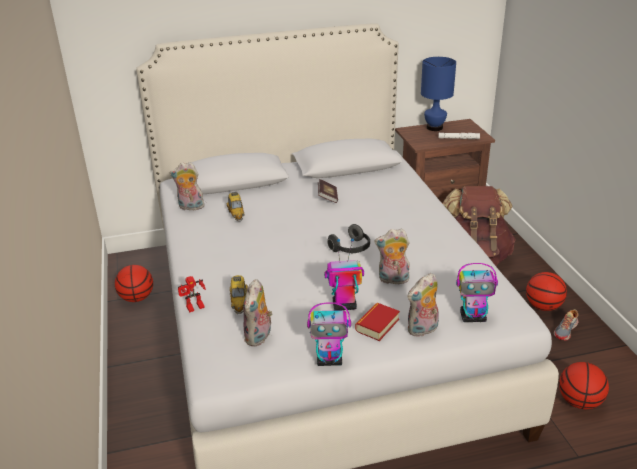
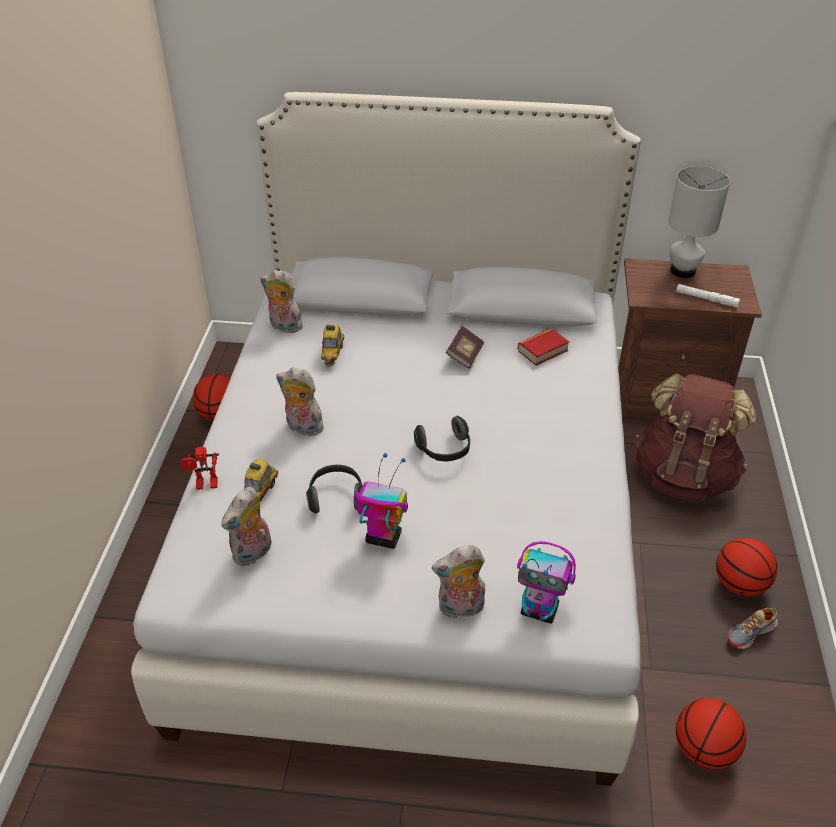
camera: 20 degrees right, 10 degrees up
toy robot [307,302,351,366] -> none
book [355,303,400,341] -> book moved to [518,328,569,366]
plush toy [374,228,410,284] -> plush toy moved to [276,367,324,436]
blue table lamp [421,57,456,131] -> white table lamp [668,166,730,278]
none -> headphones [306,465,363,514]

